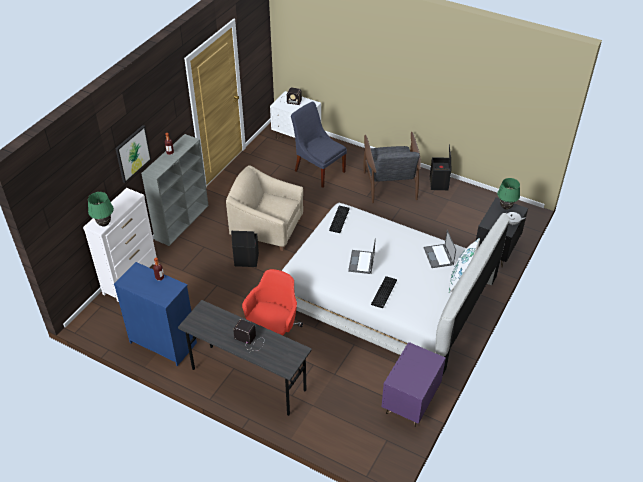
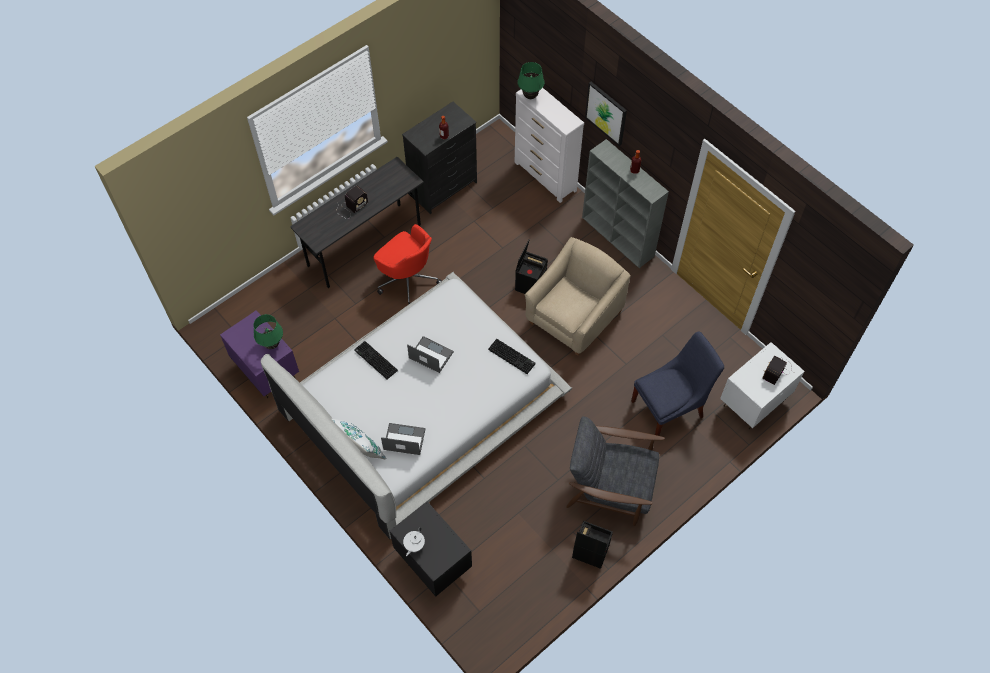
camera: 110 degrees right, 15 degrees up
blue dresser [114,262,197,366] -> black dresser [402,102,477,214]
green table lamp [497,178,520,210] -> green table lamp moved to [253,314,283,349]

